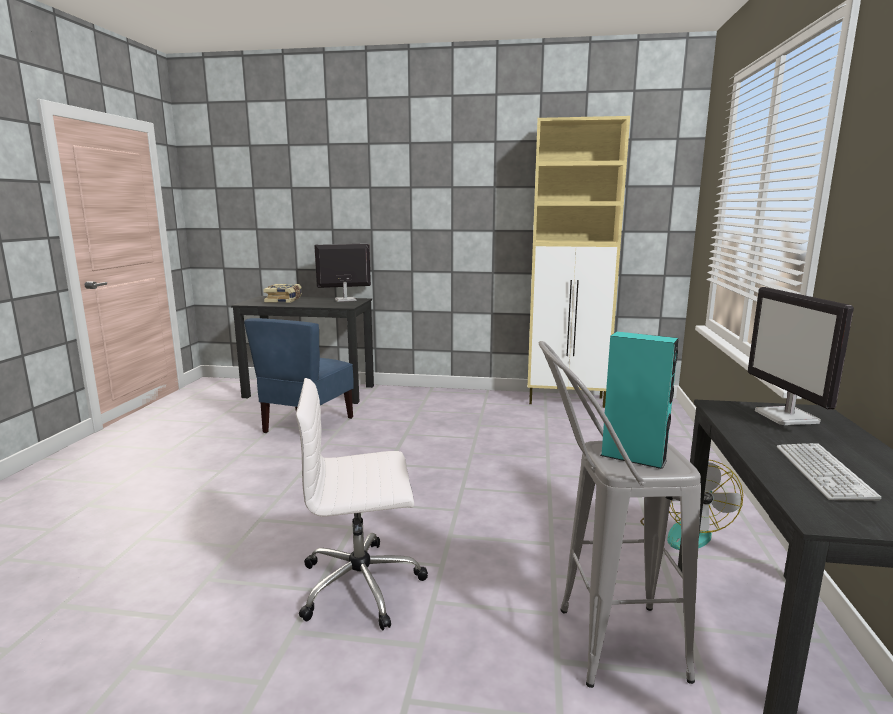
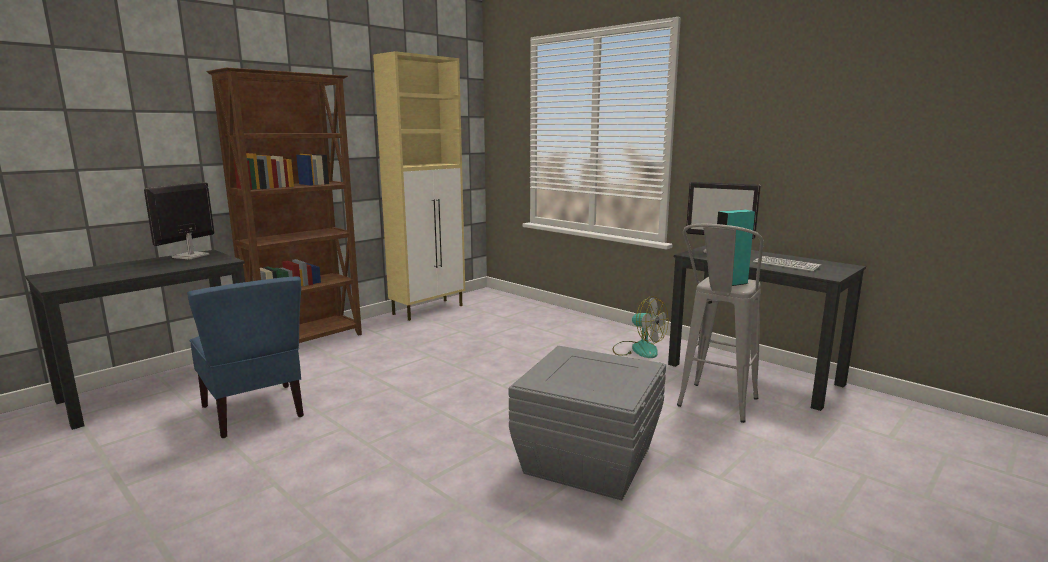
camera: 55 degrees left, 0 degrees up
book [263,284,302,303] -> none
white office chair [296,378,428,630] -> grey storage box [509,346,666,500]
none -> brown bookcase [206,67,362,343]

